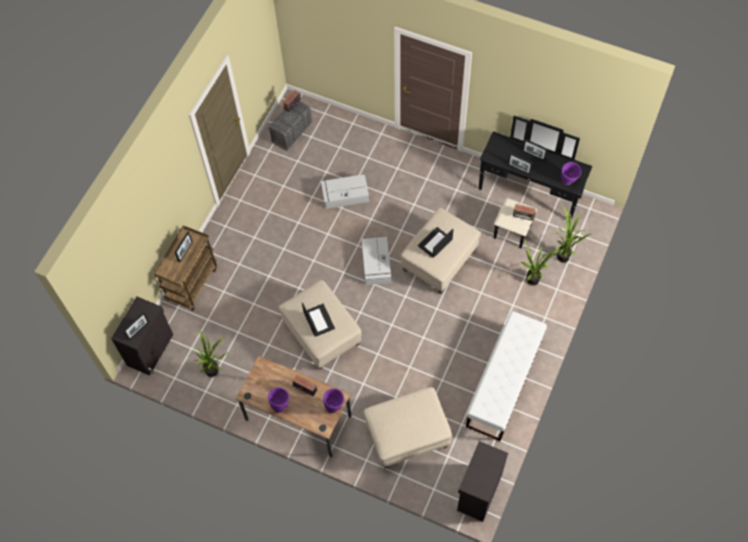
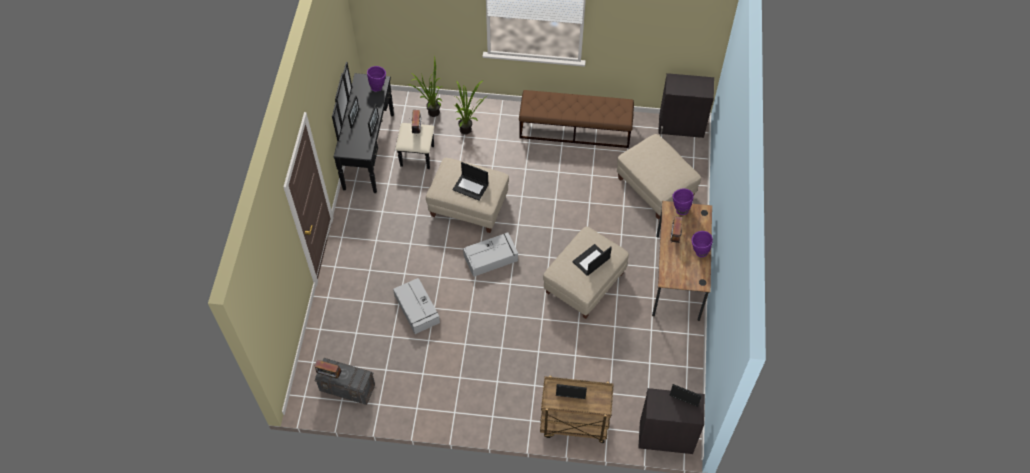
camera: 110 degrees left, 5 degrees down
potted plant [188,330,228,377] -> none
white bench [466,311,547,441] -> brown bench [519,90,634,148]

